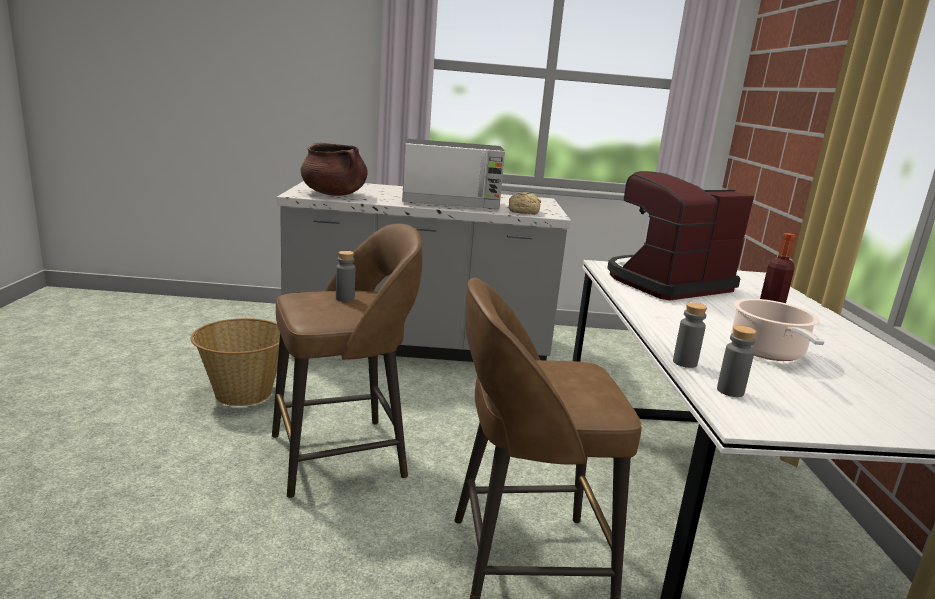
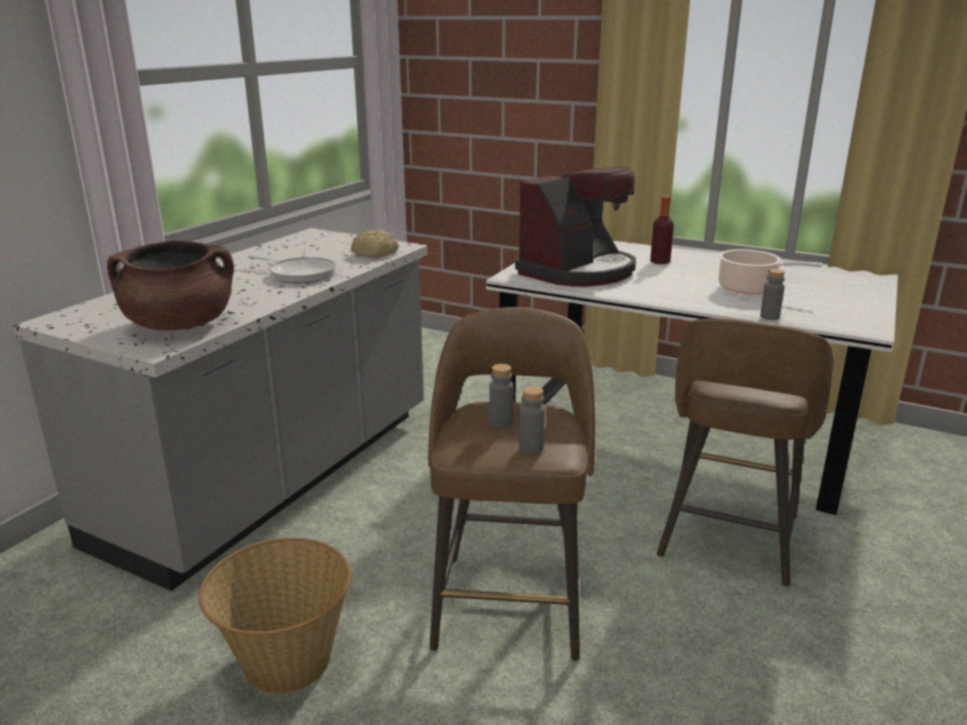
camera: 60 degrees left, 5 degrees up
microwave [402,139,505,209] -> frying pan [248,255,336,283]
coffee machine [607,171,754,300] -> coffee machine turned 135 degrees counterclockwise [515,167,636,287]
grey bottle [717,326,756,397] -> grey bottle moved to [519,386,545,454]

